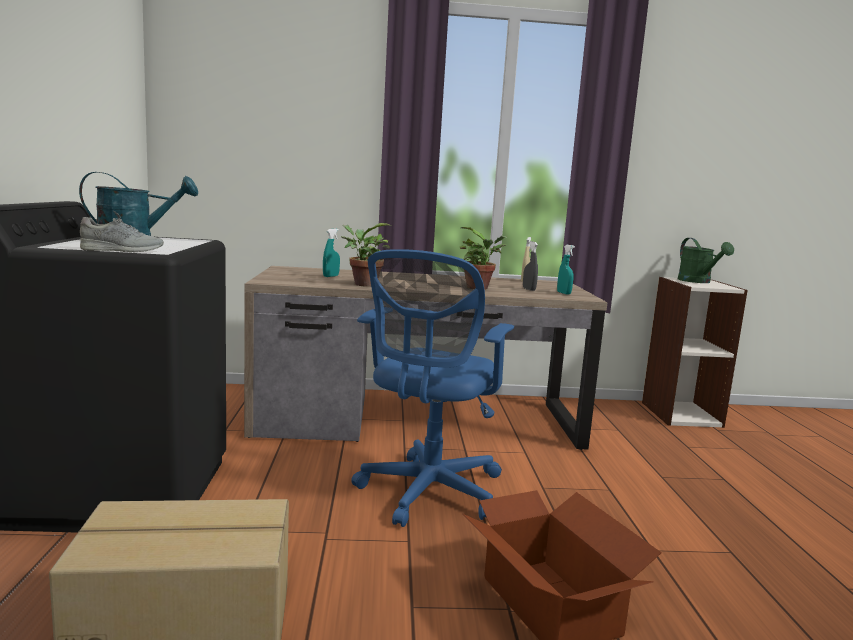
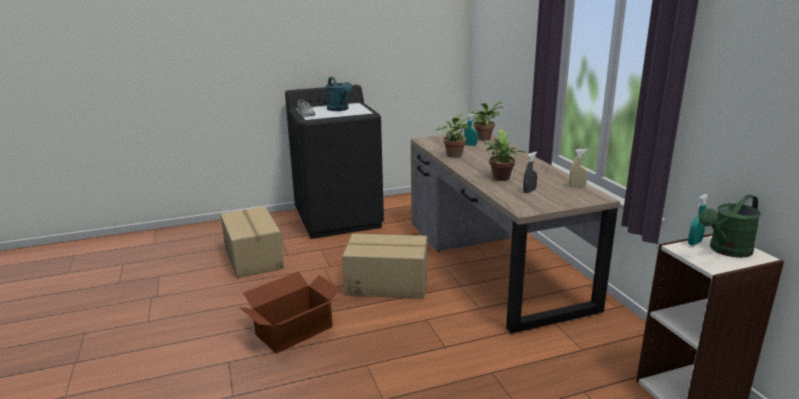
camera: 75 degrees right, 10 degrees up
blue office chair [351,249,514,527] -> cardboard box [342,234,427,299]
turquoise spray bottle [557,245,575,294] -> turquoise spray bottle moved to [688,194,708,246]
none -> potted plant [471,101,503,140]

